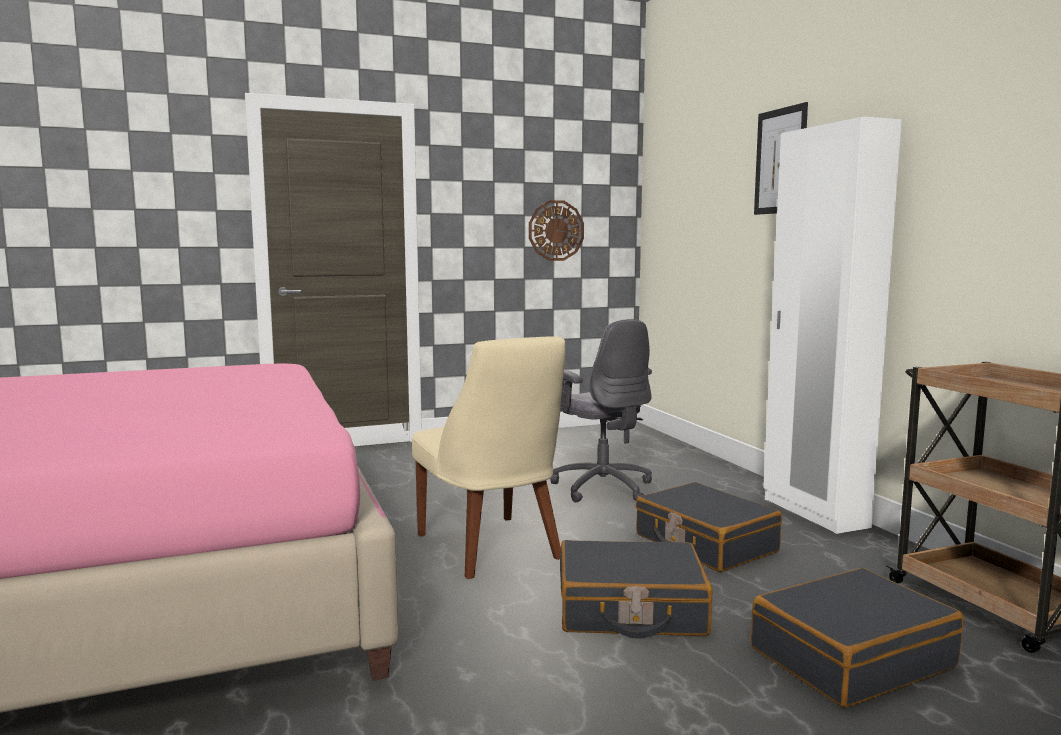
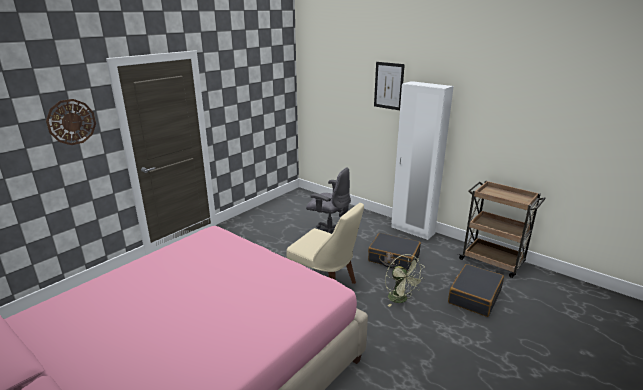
camera: 30 degrees left, 15 degrees up
wall clock [529,200,584,261] -> wall clock moved to [46,99,96,145]
black suitcase [560,540,712,638] -> green fan [385,254,425,307]

